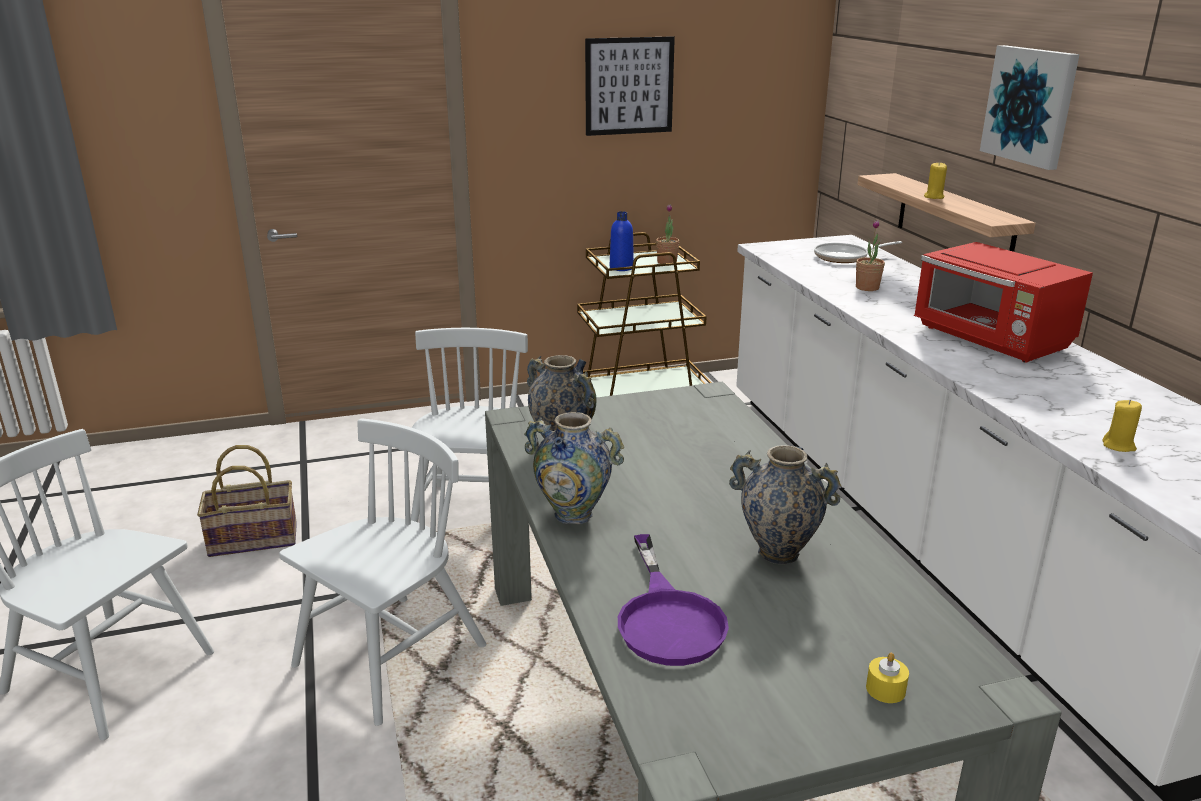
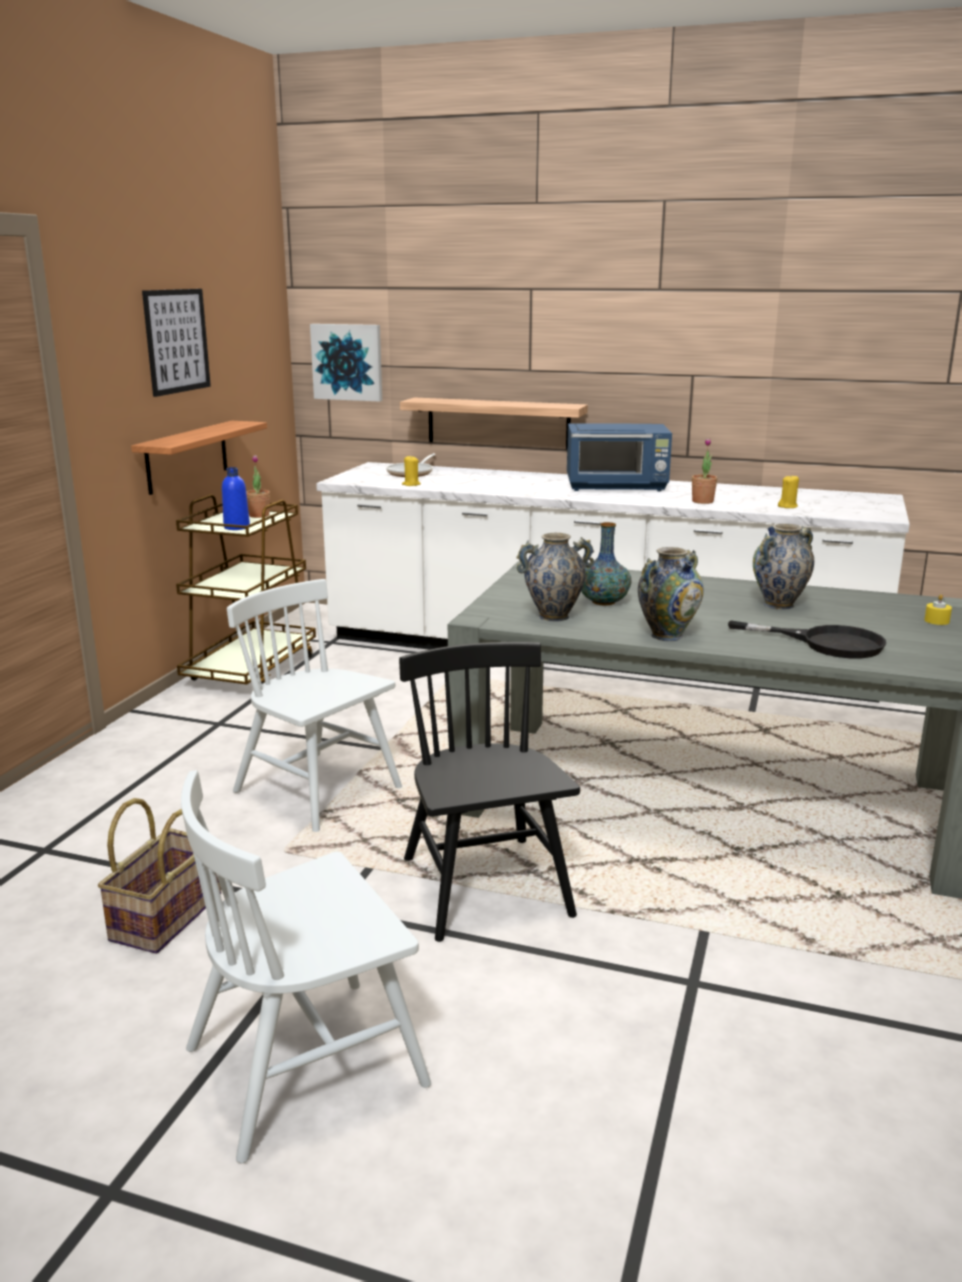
camera: 55 degrees left, 5 degrees down
white chair [279,419,487,726] -> black chair [399,642,580,942]
purple frying pan [618,534,729,666] -> black frying pan [728,620,886,658]
potted plant [856,220,885,291] -> potted plant moved to [692,438,717,504]
red microwave [914,242,1093,363] -> blue microwave [567,423,672,491]
yellow candle [924,162,947,199] -> yellow candle moved to [402,456,421,486]
picture [980,45,1080,170] -> picture moved to [310,324,382,402]
none -> shelf [131,421,267,495]
none -> vase [581,522,632,605]

